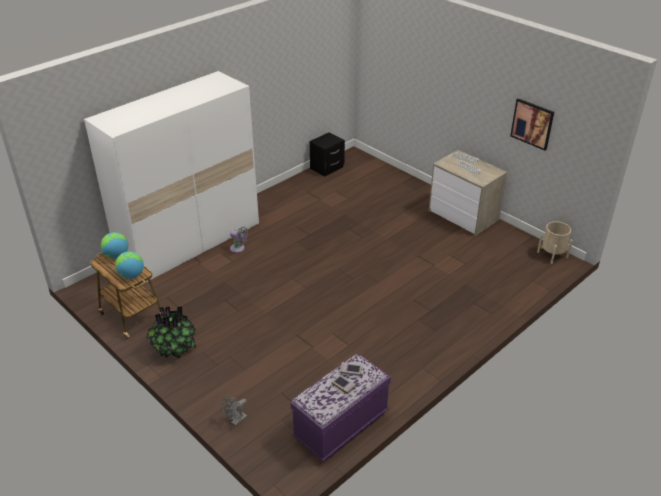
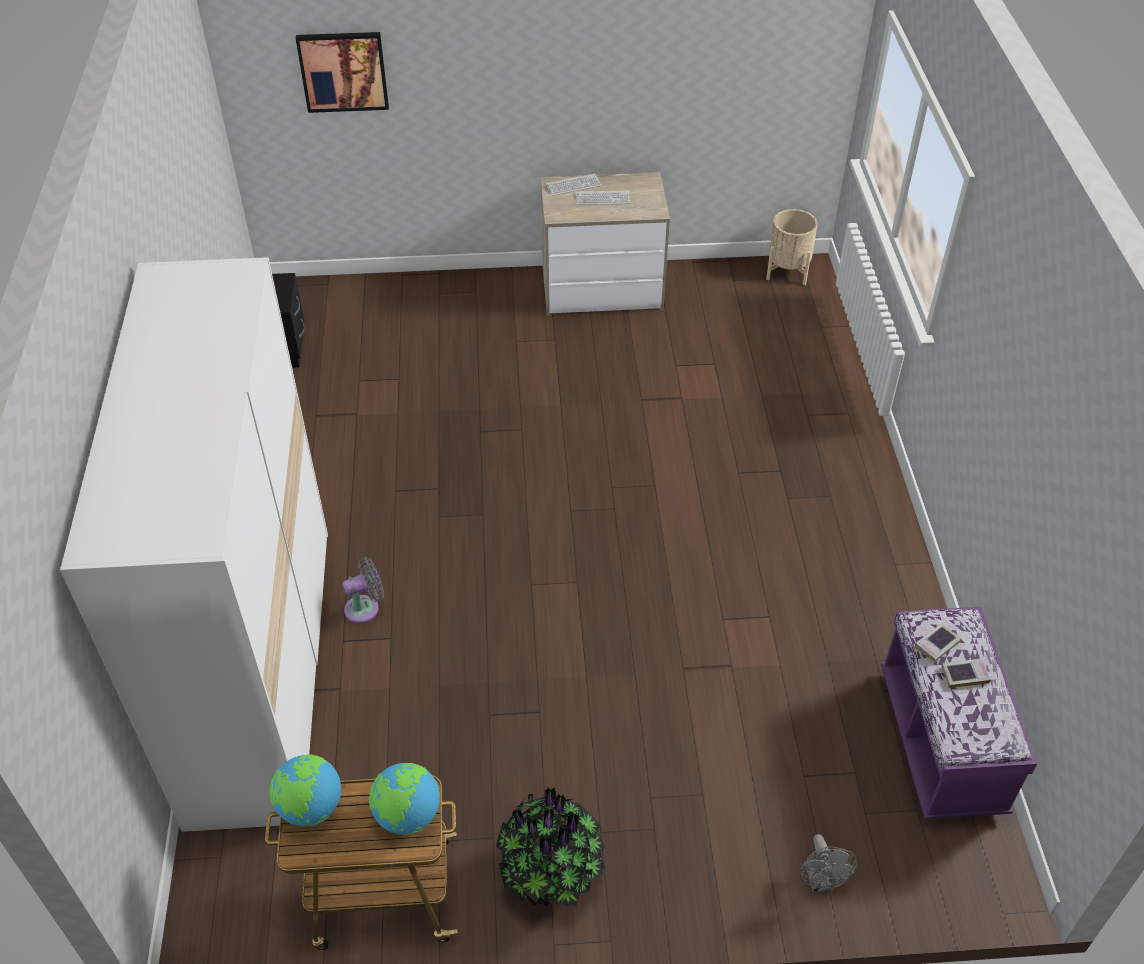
camera: 50 degrees left, 10 degrees up
picture [510,98,554,151] -> picture moved to [296,32,389,113]

